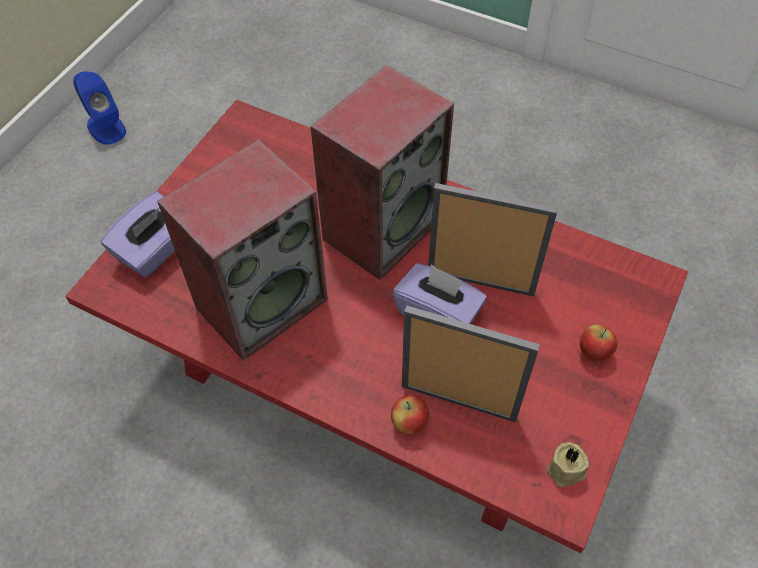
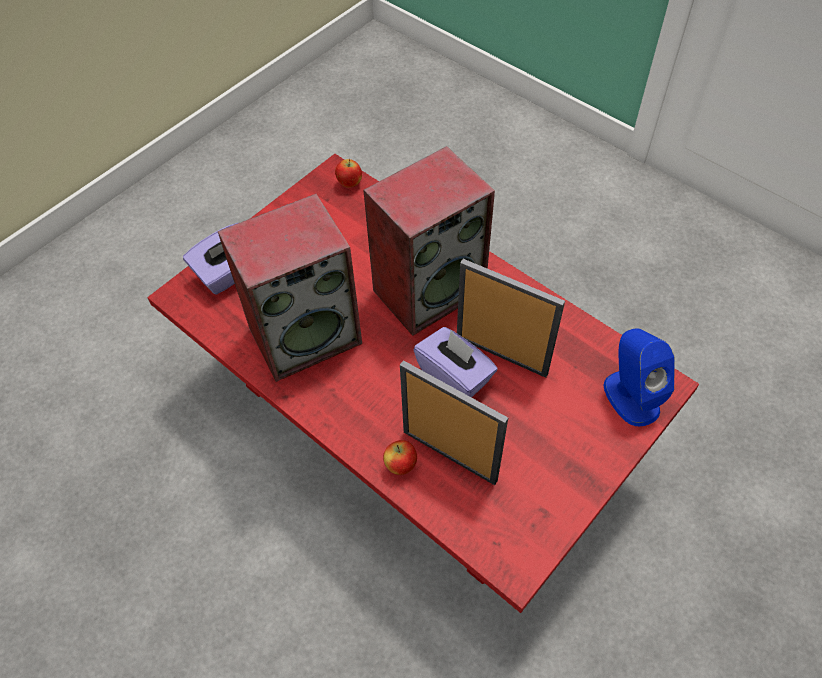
camera: 15 degrees right, 0 degrees up
blue speaker [73,71,126,145] -> blue speaker moved to [604,328,674,426]
beige candle [547,442,589,487] -> none
apple [580,325,618,362] -> apple moved to [335,159,362,188]

